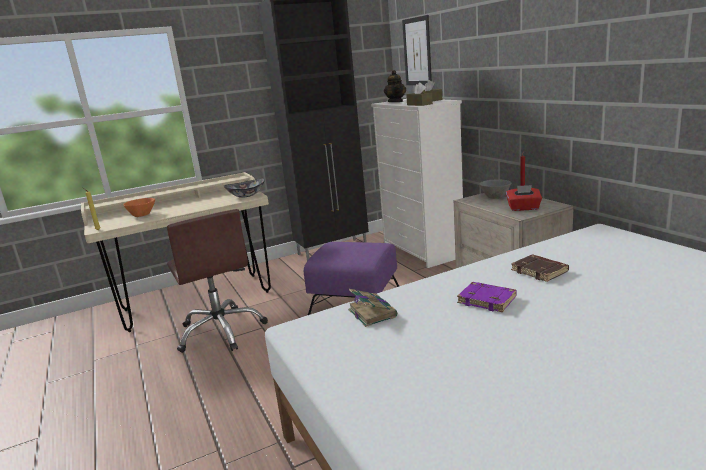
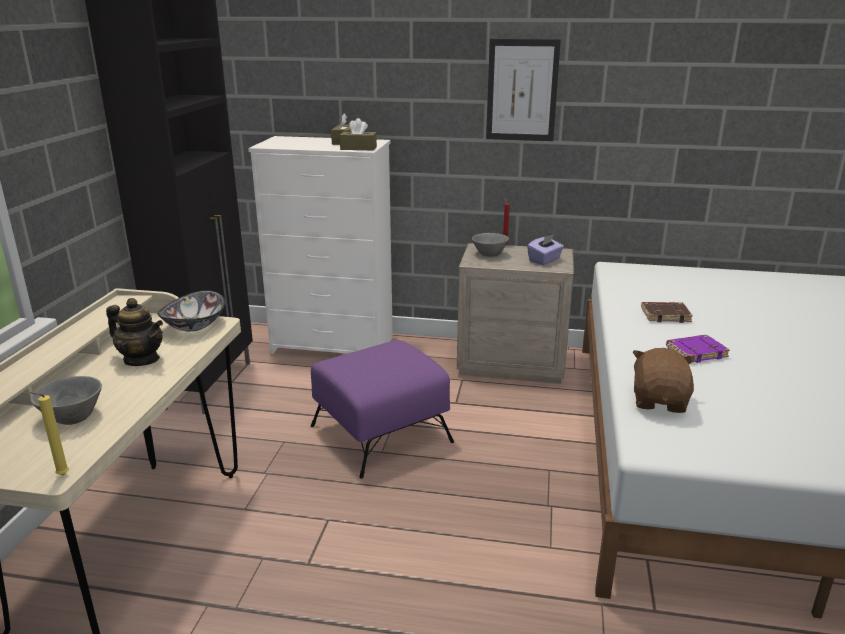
camera: 55 degrees left, 5 degrees up
orange bowl [123,198,155,217] -> grey bowl [31,376,102,425]
brown office chair [167,209,268,353] -> none
book [348,289,397,327] -> brown plush toy [633,348,695,413]
teapot [384,70,406,102] -> teapot moved to [106,298,163,366]
picture [402,15,432,85] -> picture moved to [486,39,561,141]
red tissue box [506,185,542,211] -> purple tissue box [527,234,564,265]

